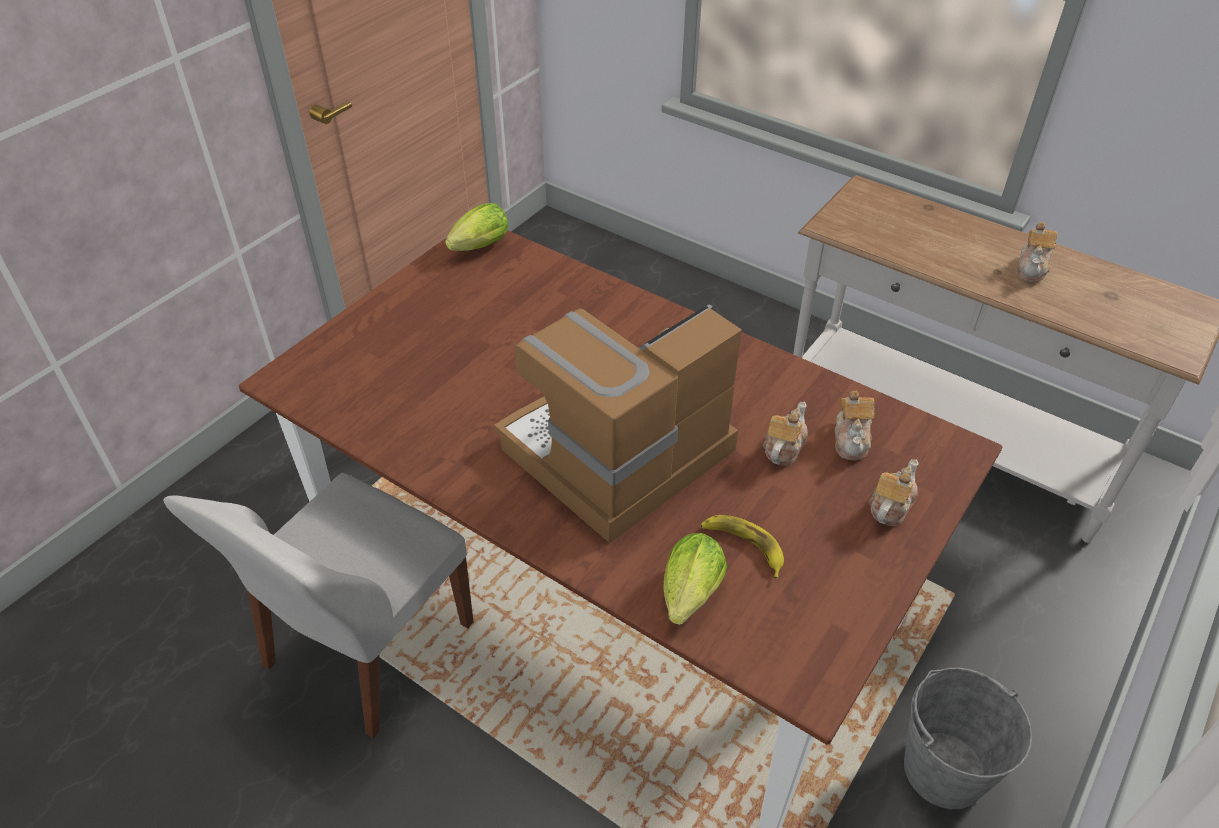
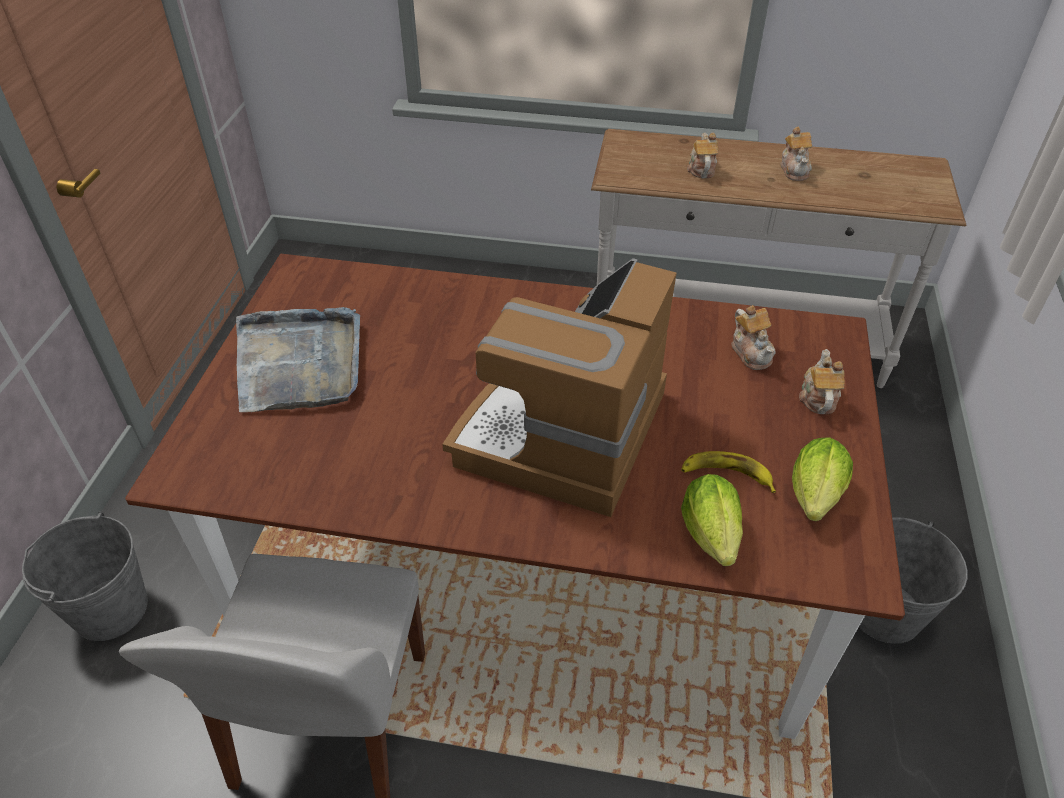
camera: 25 degrees left, 0 degrees up
lettuce [445,203,509,251] -> lettuce moved to [792,437,853,521]
teapot [763,402,808,466] -> teapot moved to [687,132,718,178]
none -> grey bucket [22,512,148,641]
none -> grey tray [236,307,360,412]

